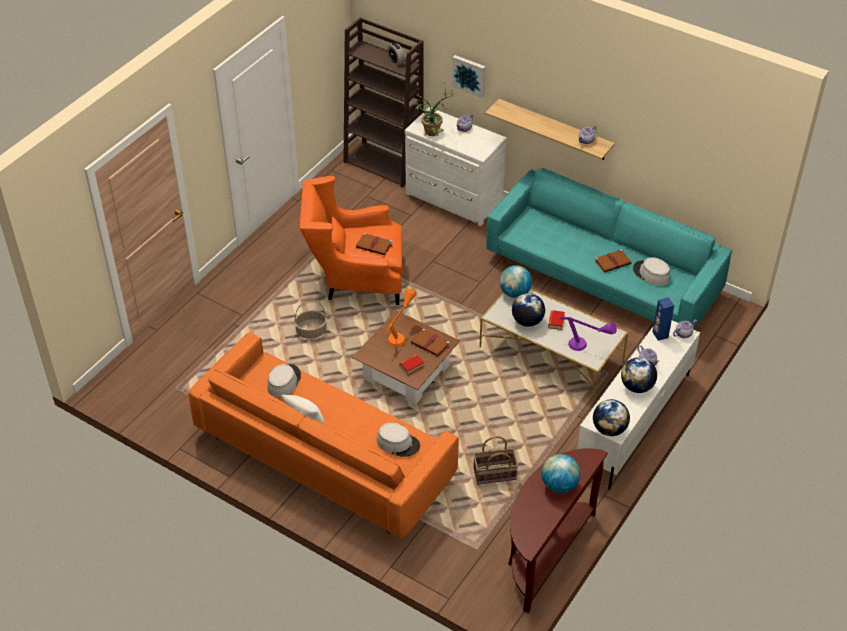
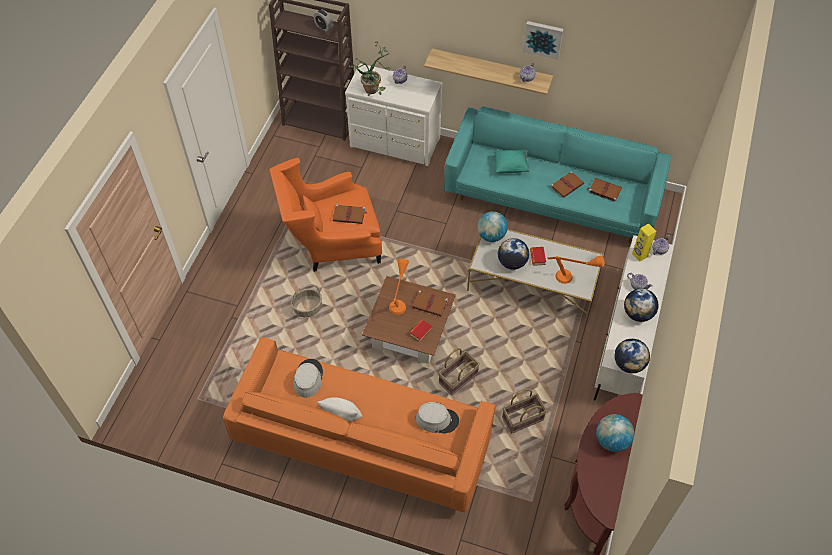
camera: 15 degrees left, 10 degrees up
picture [452,55,486,98] -> picture moved to [523,21,564,60]
purple table lamp [560,317,617,351] -> orange table lamp [547,256,605,284]
grey hat [633,257,670,286] -> brown book [588,178,622,202]
blue speaker [652,297,674,341] -> yellow speaker [632,223,656,262]
none -> basket [438,348,480,395]
none -> turquoise pillow [494,149,530,173]

